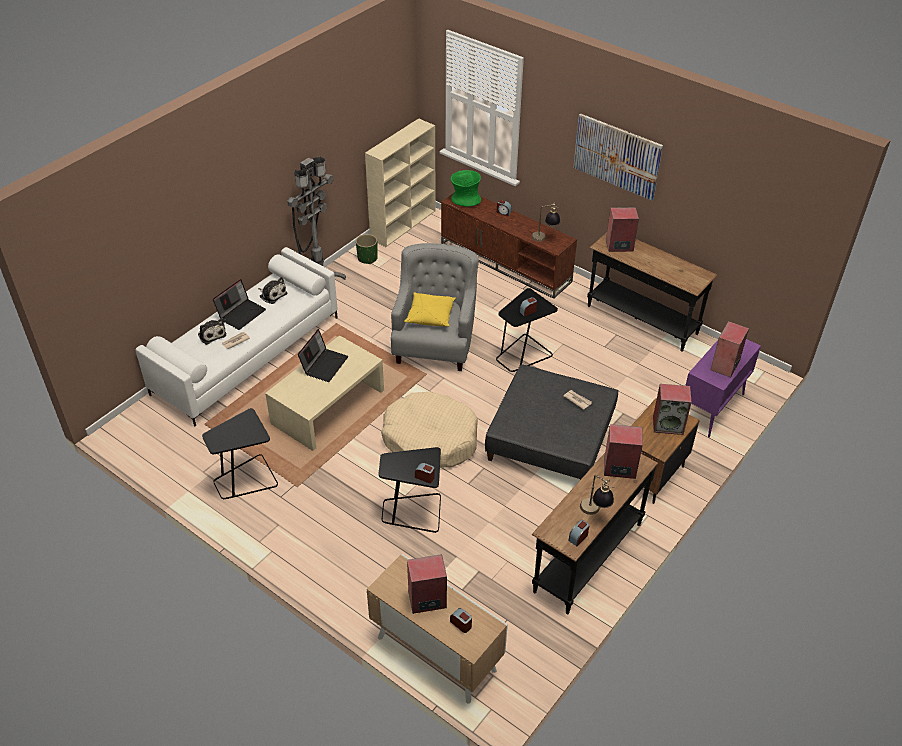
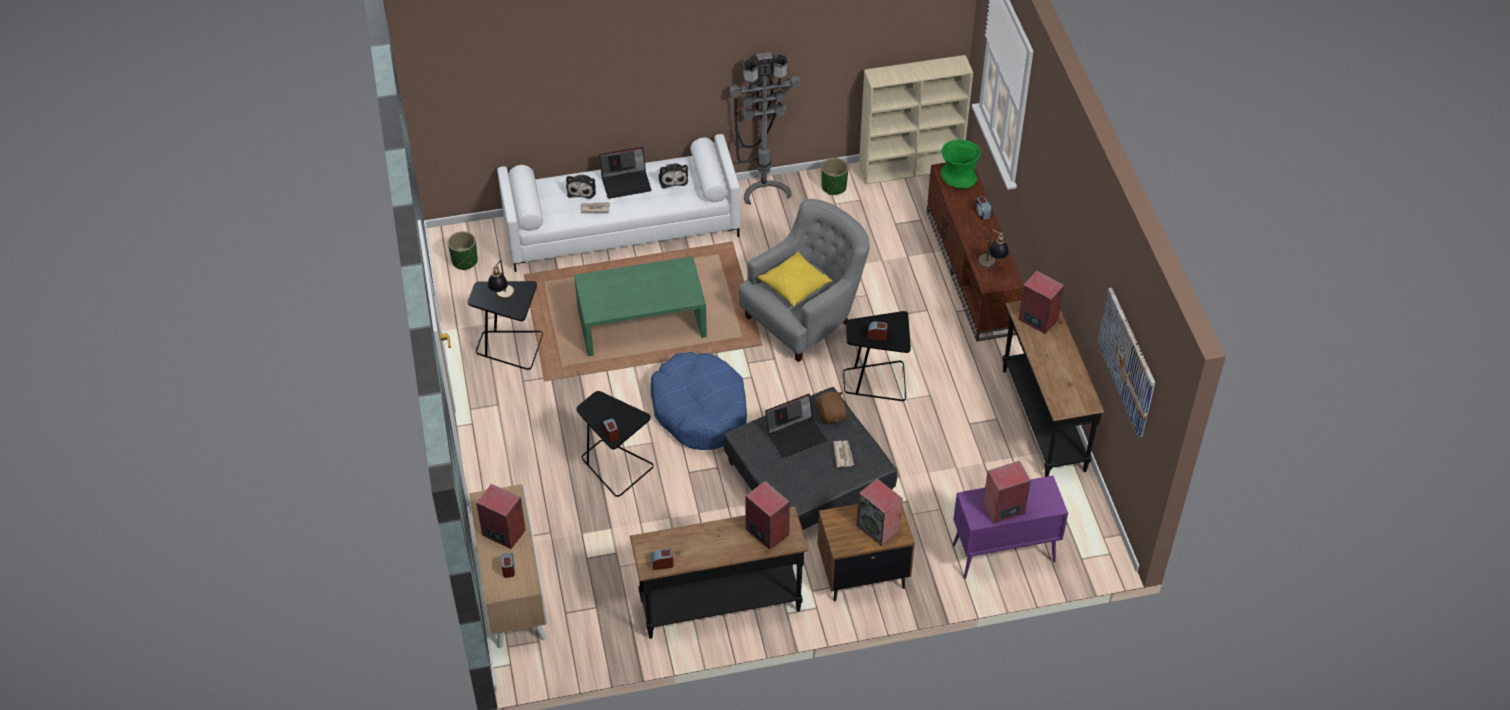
camera: 40 degrees right, 5 degrees up
beige coffee table [265,335,384,451] -> green coffee table [574,256,707,356]
laptop [298,329,348,382] -> laptop moved to [765,394,827,457]
beige dog bed [381,392,478,468] -> blue dog bed [651,352,747,450]
picture [573,113,663,200] -> picture moved to [1097,288,1155,437]
table lamp [580,475,614,515] -> table lamp moved to [488,260,515,300]
none -> green planter [448,231,478,270]
none -> brown plush toy [815,391,847,424]

